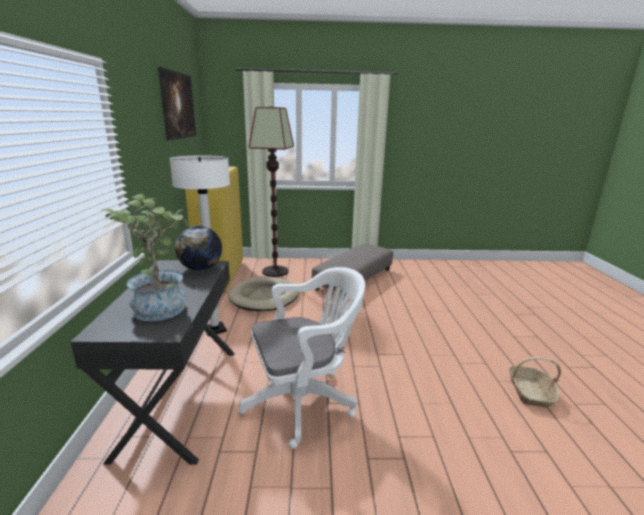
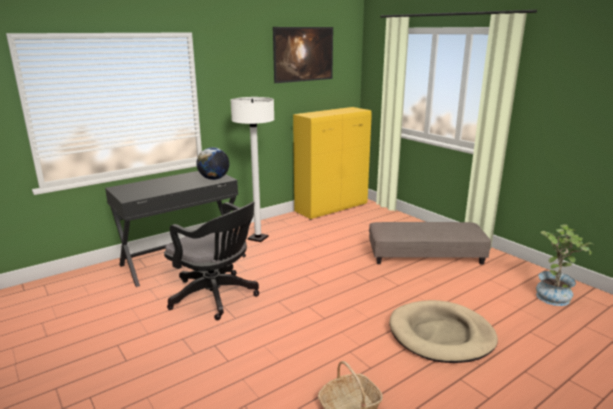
camera: 55 degrees right, 0 degrees up
potted plant [101,194,189,321] -> potted plant moved to [536,225,593,306]
beige dog bed [228,276,299,311] -> beige dog bed moved to [389,300,498,363]
white office chair [238,267,365,449] -> black office chair [164,202,259,320]
floor lamp [249,107,294,277] -> none

